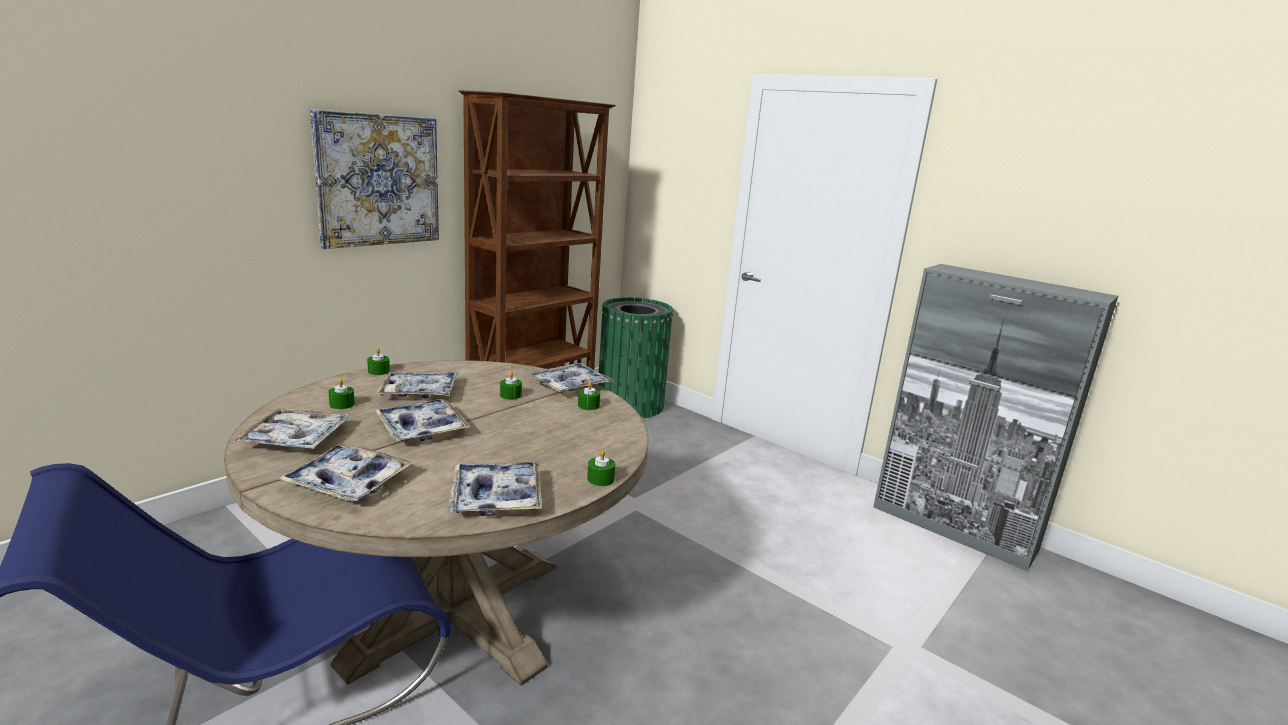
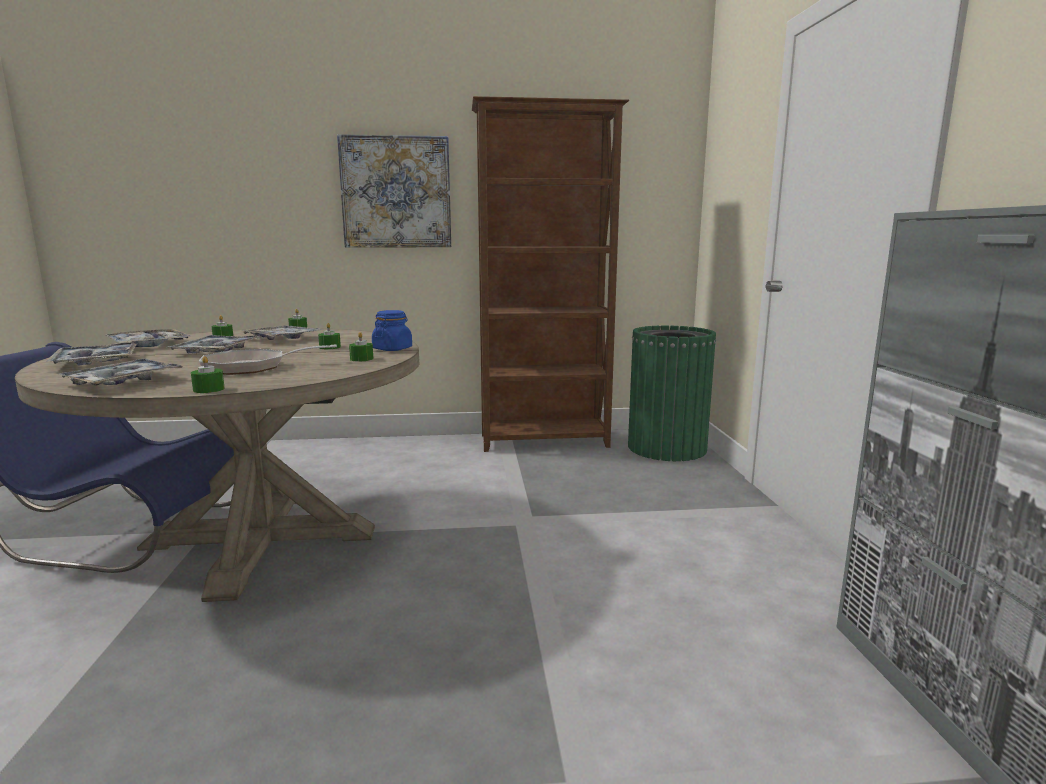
camera: 45 degrees right, 5 degrees down
tray [529,363,613,393] -> blue jar [372,310,412,351]
none -> frying pan [199,344,337,375]

